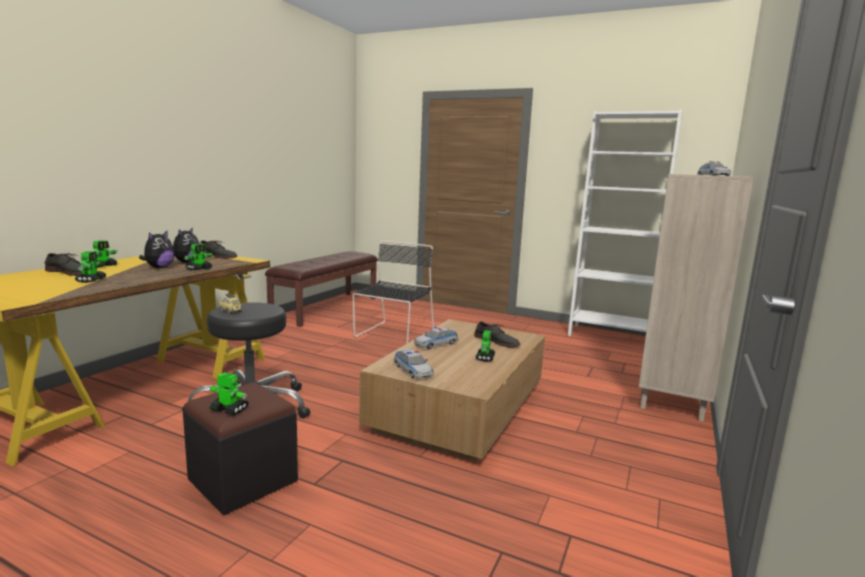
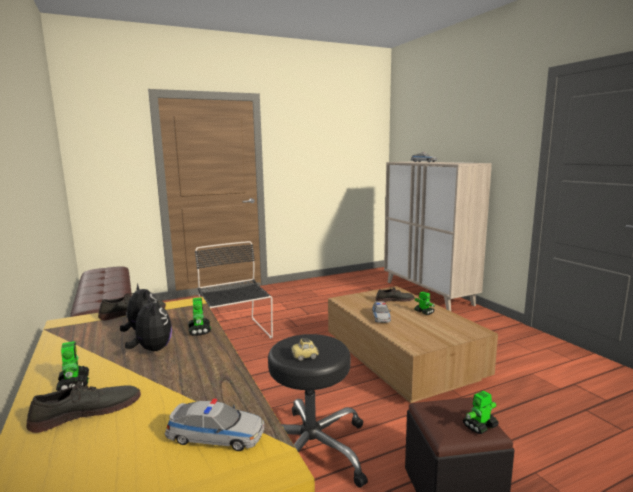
camera: 50 degrees left, 0 degrees up
toy robot [75,251,106,283] -> none
toy car [394,349,434,379] -> toy car moved to [165,399,264,451]
white bookcase [568,109,682,336] -> none

